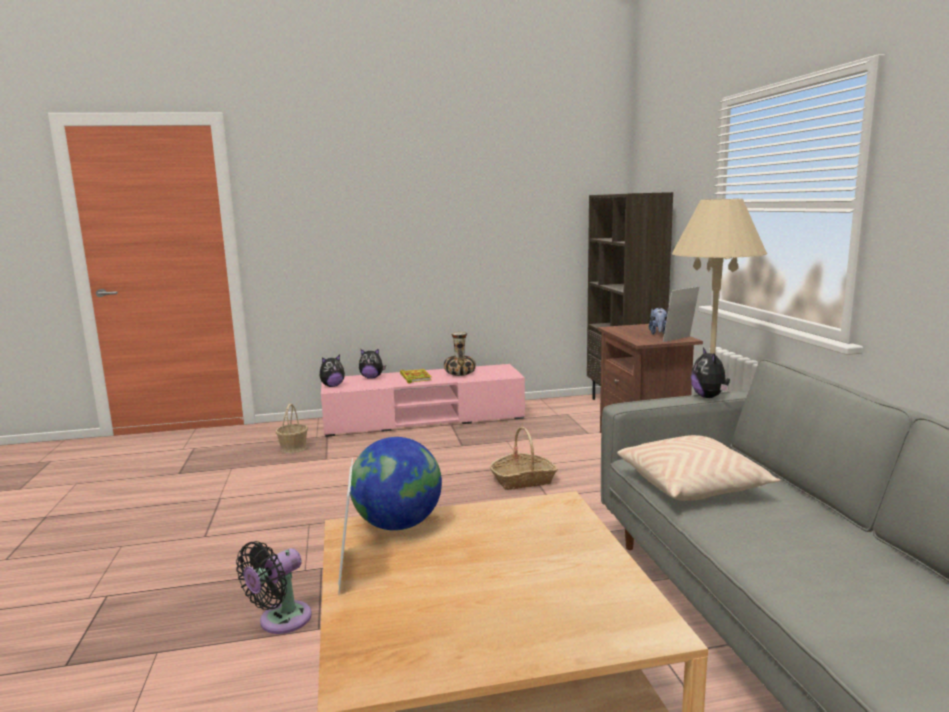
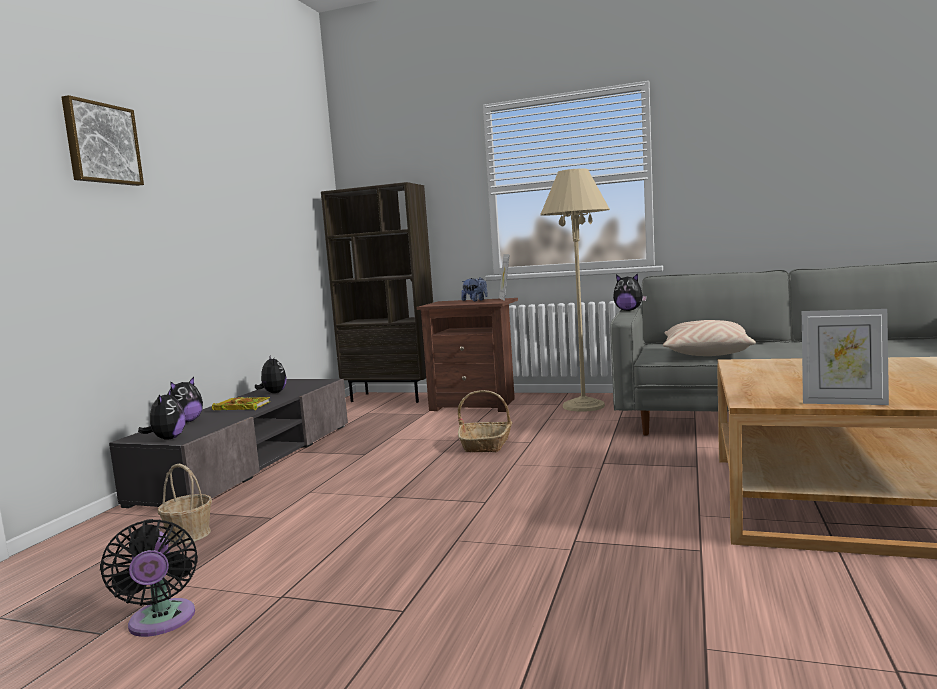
camera: 60 degrees left, 5 degrees down
black fan [236,541,312,634] -> black fan moved to [100,519,198,637]
pink tv stand [321,364,525,437] -> grey tv stand [109,379,348,508]
globe [350,437,442,531] -> none
vase [444,332,476,376] -> plush toy [255,357,287,393]
none -> picture [61,95,144,186]

